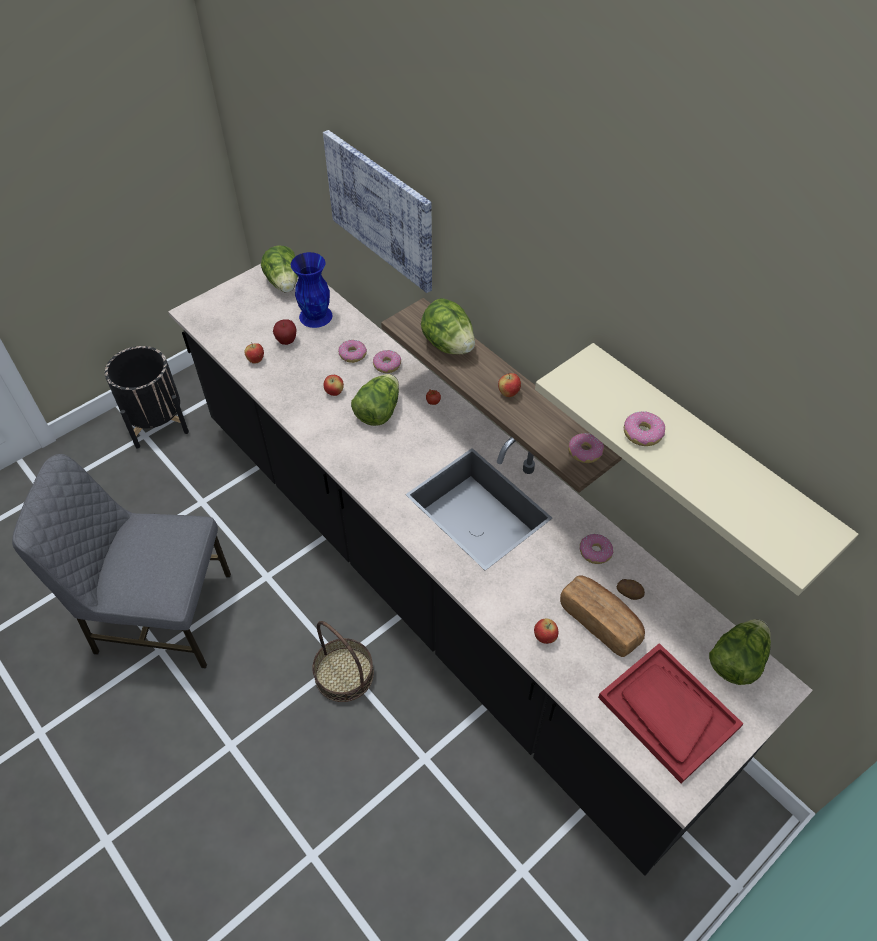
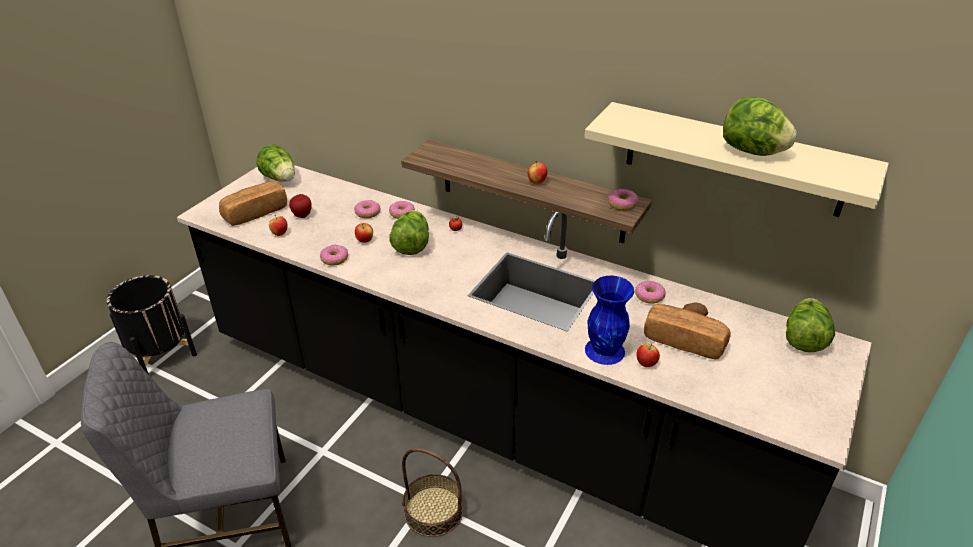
camera: 20 degrees left, 15 degrees down
blue vase [291,252,332,328] -> blue vase moved to [585,276,634,365]
picture [323,130,432,293] -> none
lettuce [421,298,475,354] -> lettuce moved to [723,97,797,156]
red tray [598,643,743,784] -> none
donut [624,411,665,446] -> donut moved to [320,245,348,266]
none -> bread [219,181,287,226]

